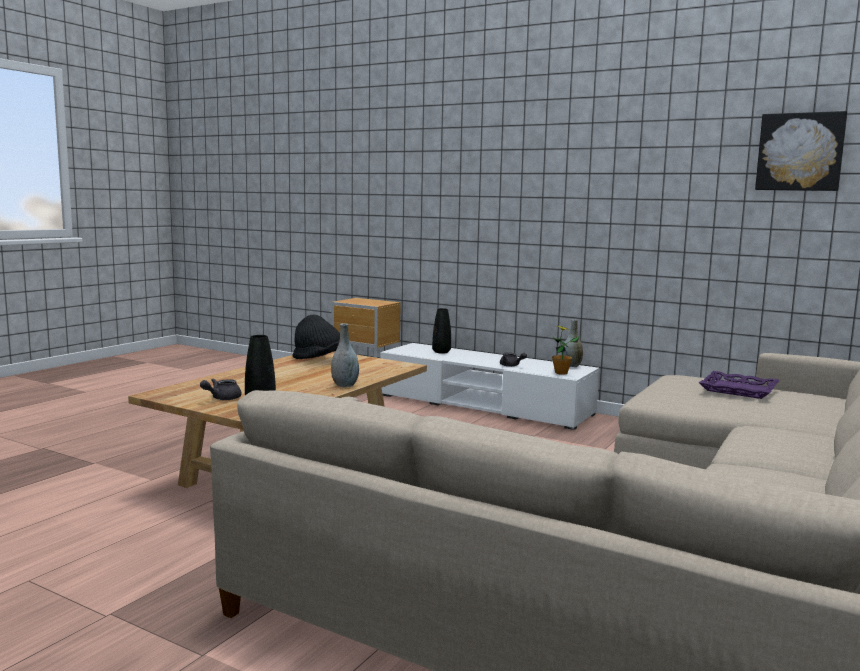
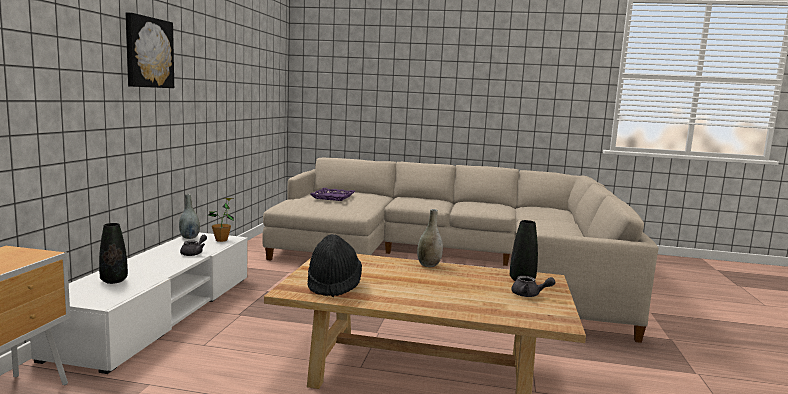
camera: 110 degrees left, 0 degrees up
picture [755,111,847,191] -> picture moved to [126,12,174,88]

